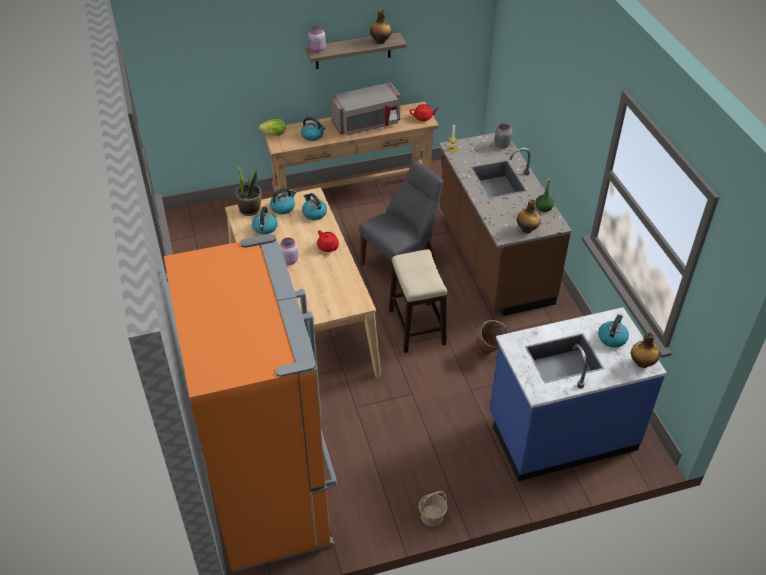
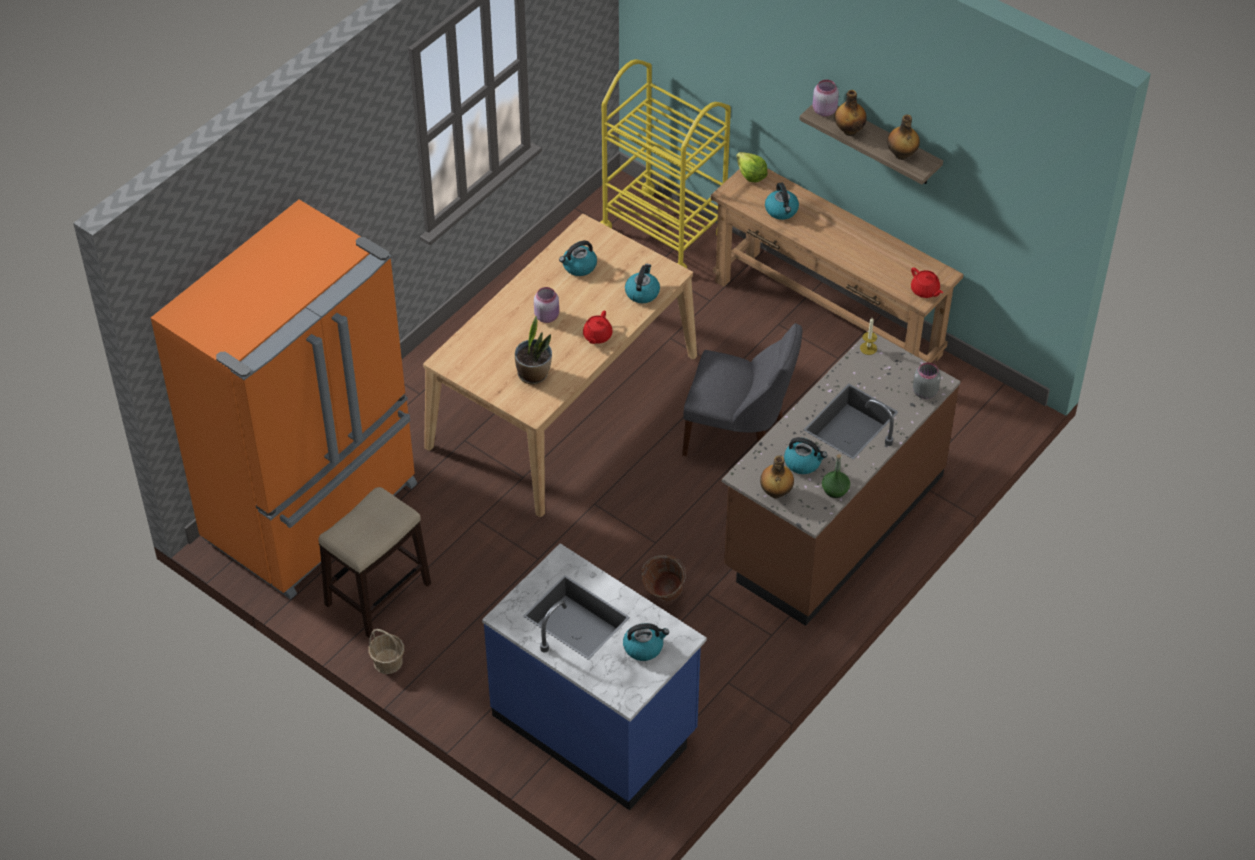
camera: 55 degrees right, 5 degrees up
potted plant [236,166,261,216] -> potted plant moved to [515,316,552,385]
kettle [270,188,296,214] -> kettle moved to [784,437,827,474]
grey microwave [330,82,400,136] -> none
stool [389,250,447,353] -> stool moved to [318,487,431,638]
bottle [631,332,660,368] -> bottle moved to [835,90,867,136]
none -> yellow cart [600,59,731,268]

